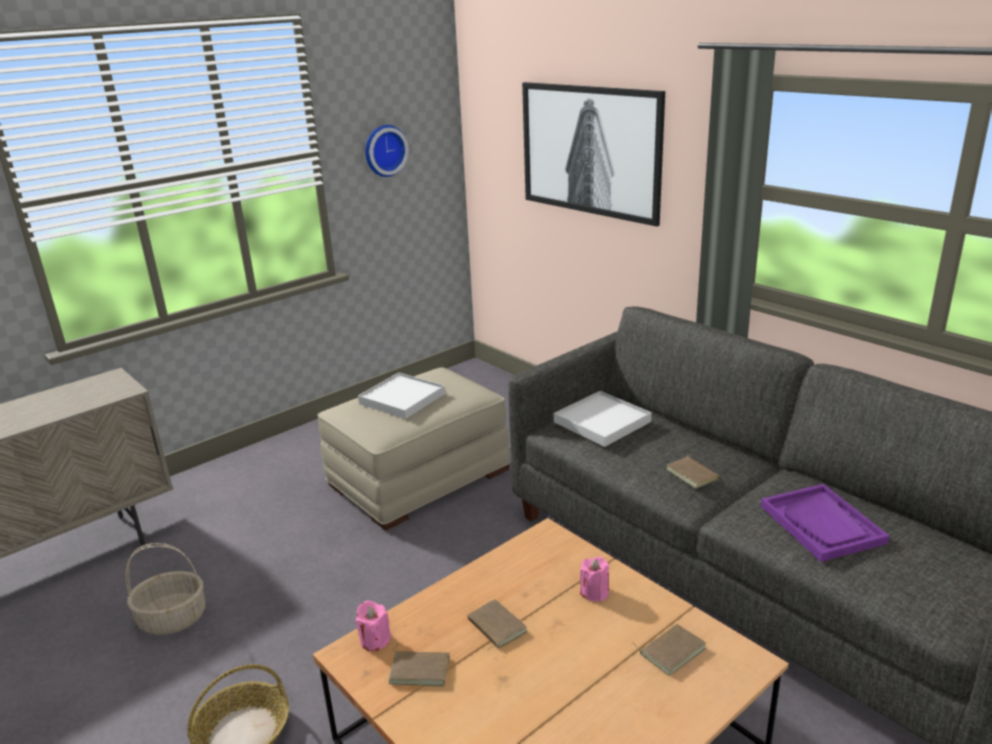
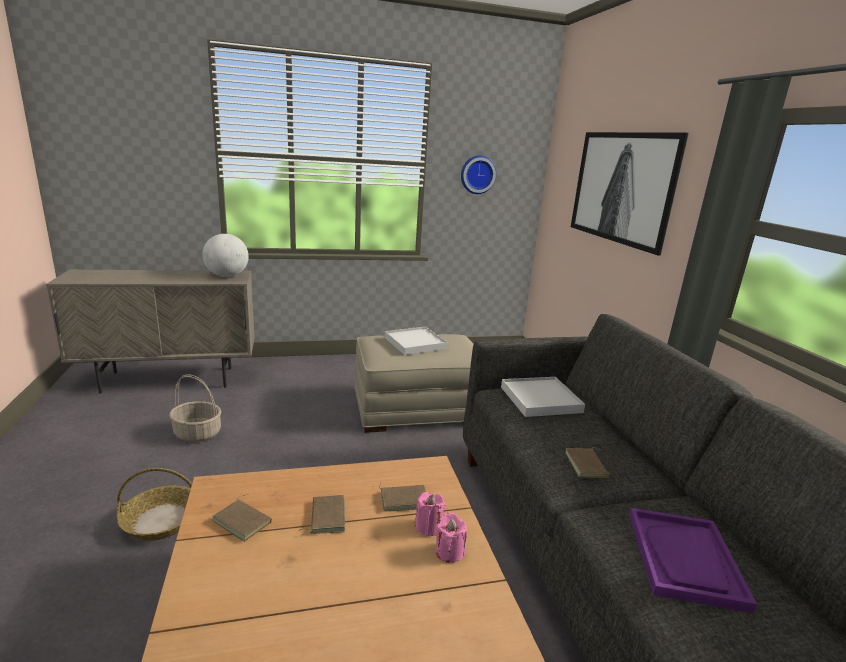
camera: 25 degrees right, 5 degrees down
pink candle [356,600,391,651] -> pink candle moved to [436,513,467,563]
brown book [632,624,706,676] -> brown book moved to [379,483,426,512]
none -> globe [202,234,249,277]

